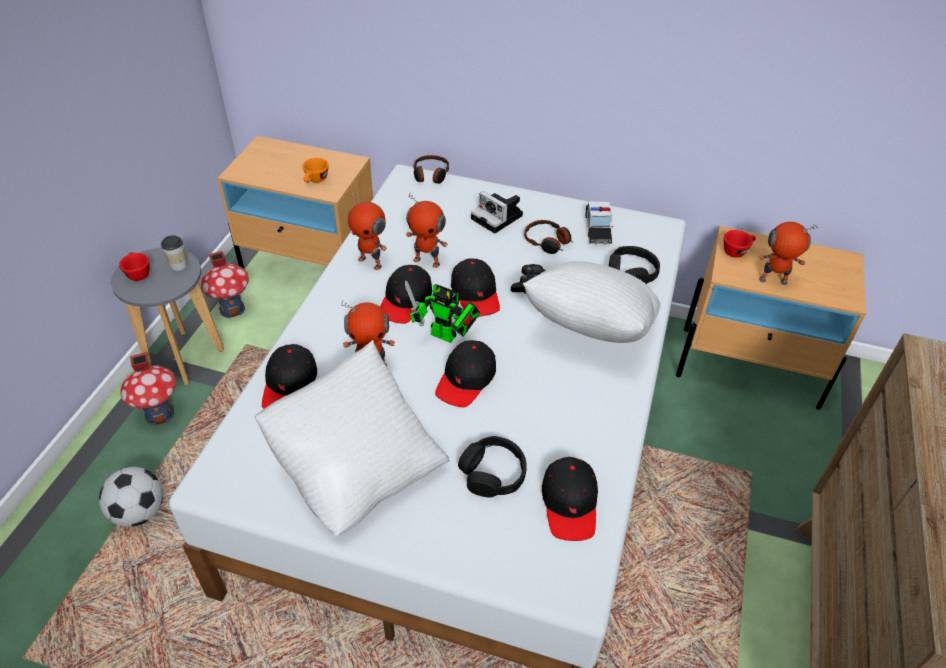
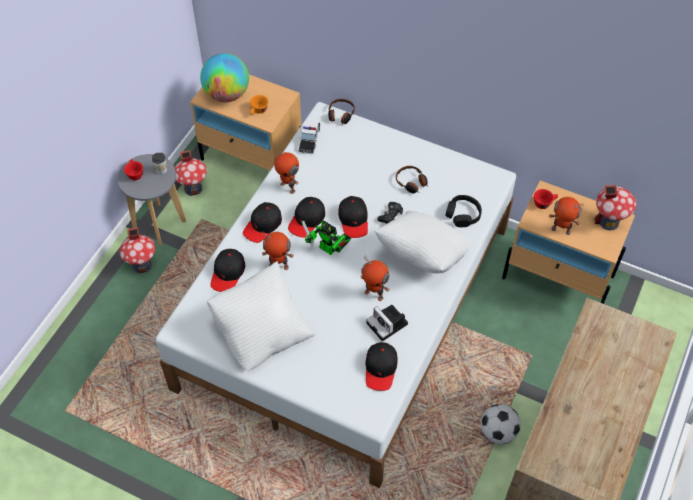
camera: 10 degrees right, 10 degrees up
football [99,467,163,527] -> football moved to [481,404,521,444]
toy robot [406,192,448,268] -> toy robot moved to [361,256,390,301]
black cap [435,340,496,408] -> black cap moved to [243,202,282,243]
black headphones [458,436,527,498] -> none
camera [471,191,523,234] -> camera moved to [366,305,408,341]
toy car [585,202,613,245] -> toy car moved to [298,121,320,154]
none -> globe [200,53,249,102]
none -> toy house [594,185,636,230]

